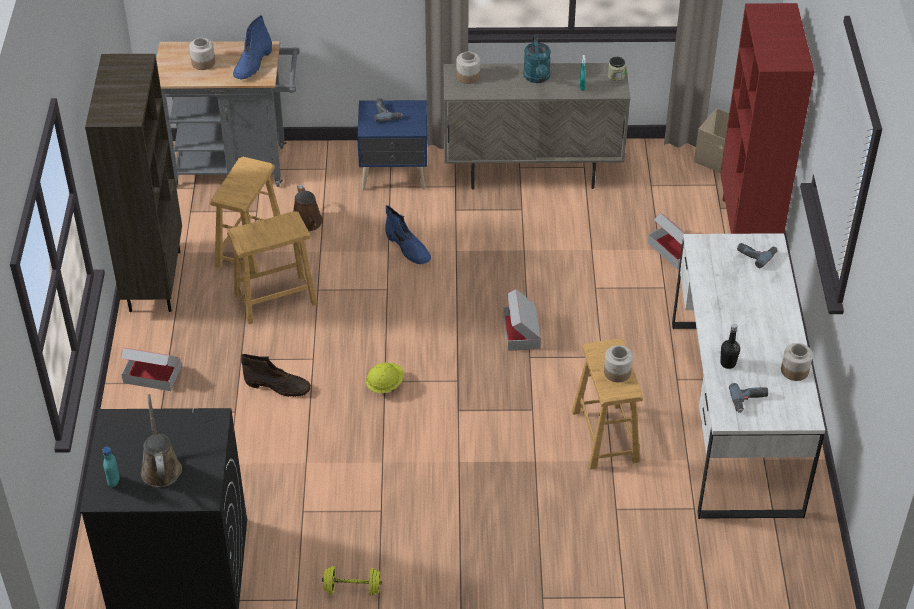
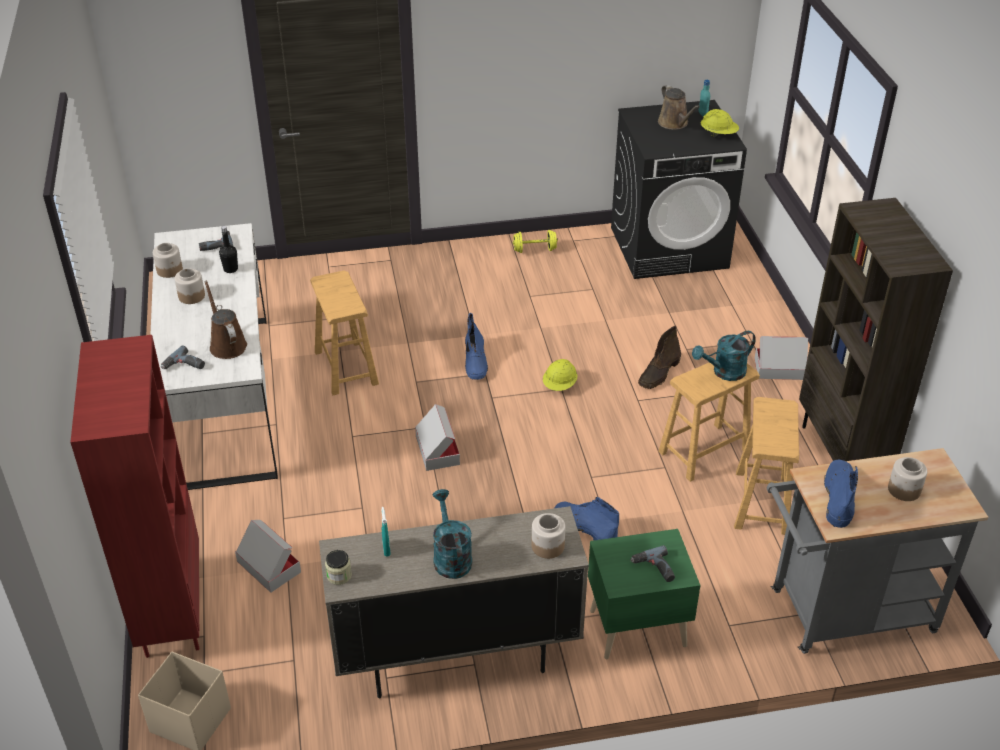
camera: 170 degrees right, 5 degrees down
brown boot [241,354,311,397] -> brown boot turned 60 degrees counterclockwise [638,326,681,389]
brown watering can [293,184,323,231] -> brown watering can moved to [204,280,247,359]
blue nightstand [357,100,427,190] -> green nightstand [588,529,700,659]
jar [604,345,633,382] -> jar moved to [175,268,205,304]
none -> blue boot [465,313,488,380]
none -> turquoise watering can [692,331,756,381]
none -> yellow hard hat [701,109,739,137]

